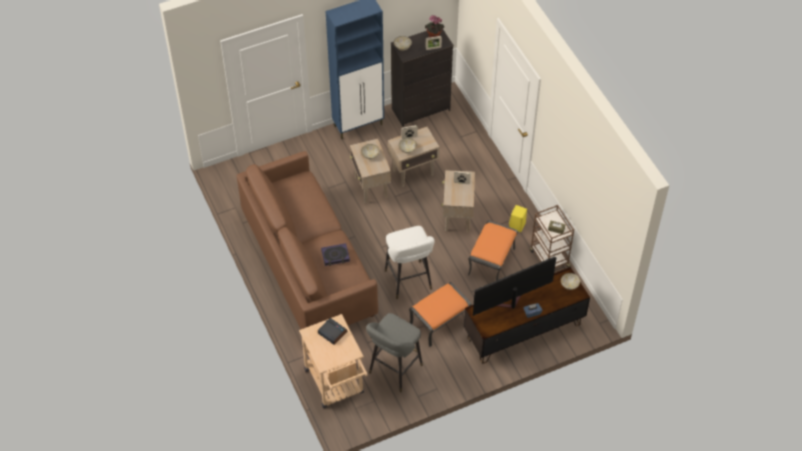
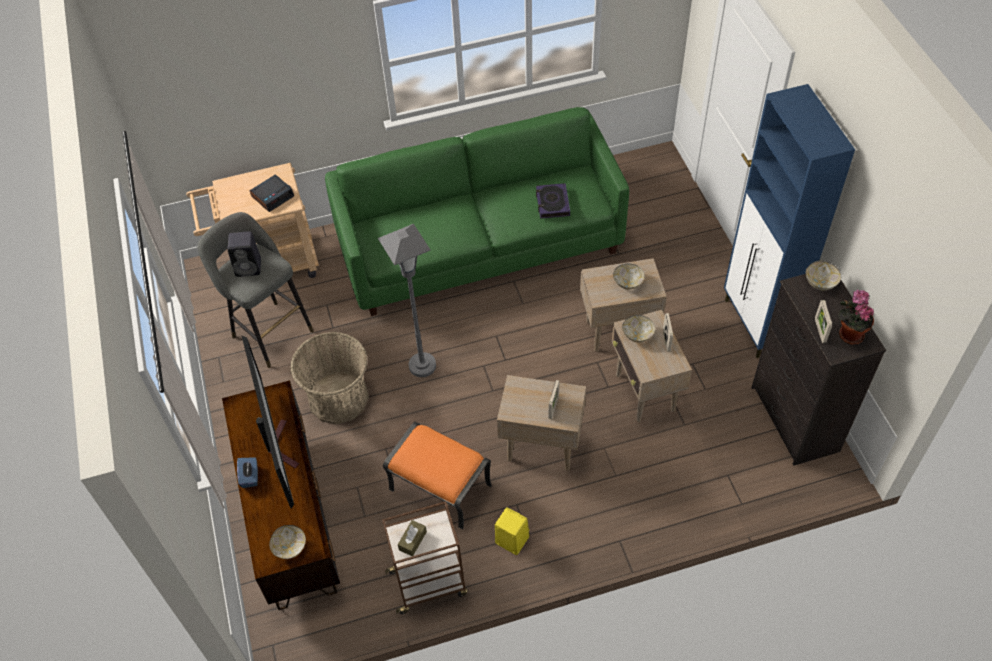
camera: 100 degrees right, 0 degrees up
brown sofa [237,151,378,329] -> green sofa [325,107,629,316]
book [321,243,350,266] -> book moved to [536,183,570,219]
white stool [385,226,434,299] -> grey floor lamp [378,224,436,377]
orange ottoman [409,282,472,347] -> basket [290,332,369,424]
none -> black speaker [227,231,261,277]

